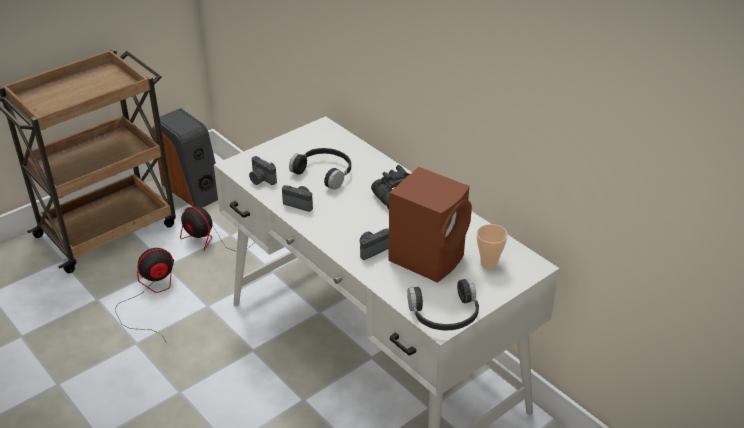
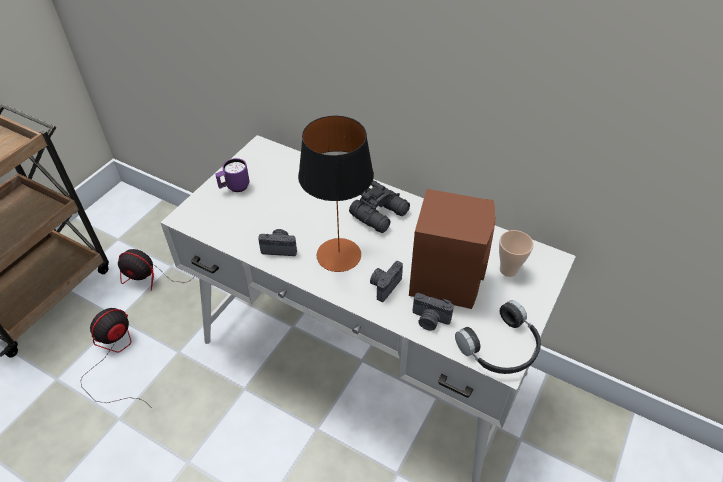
camera: 20 degrees left, 10 degrees up
speaker [152,108,218,208] -> none
camera [249,156,277,185] -> camera moved to [413,293,454,331]
black headphones [289,148,351,190] -> none
none -> purple mug [215,158,249,192]
none -> table lamp [298,116,374,272]

